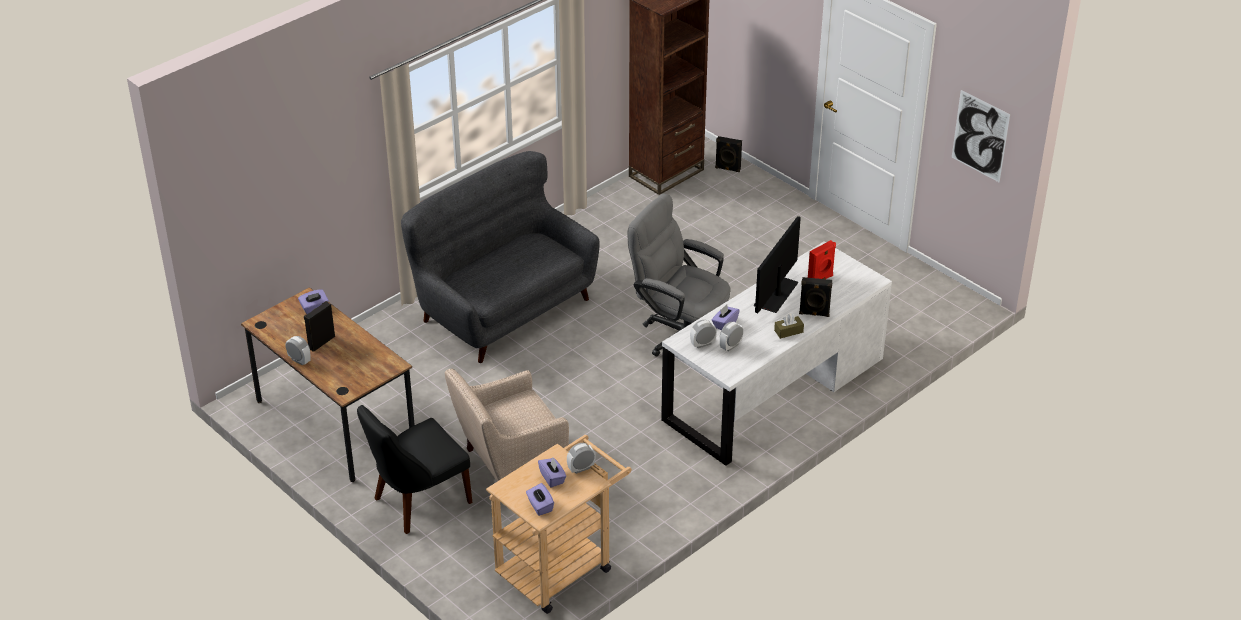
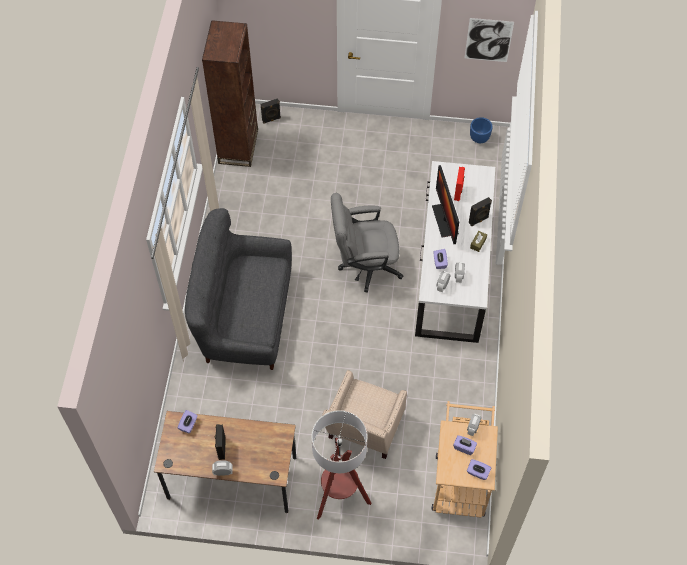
camera: 40 degrees left, 20 degrees up
black chair [357,405,472,534] -> floor lamp [311,410,371,520]
none -> blue planter [470,117,493,143]

